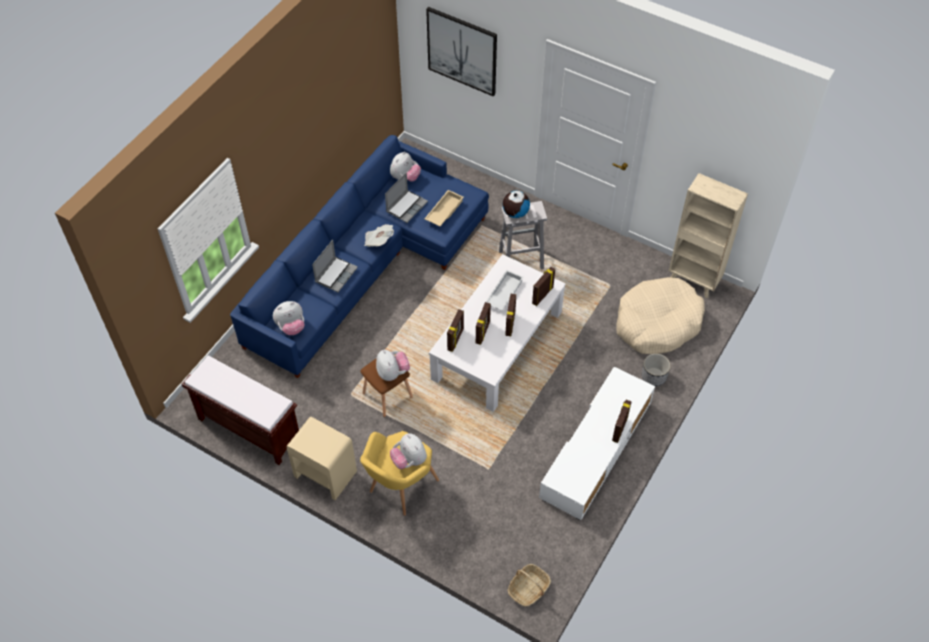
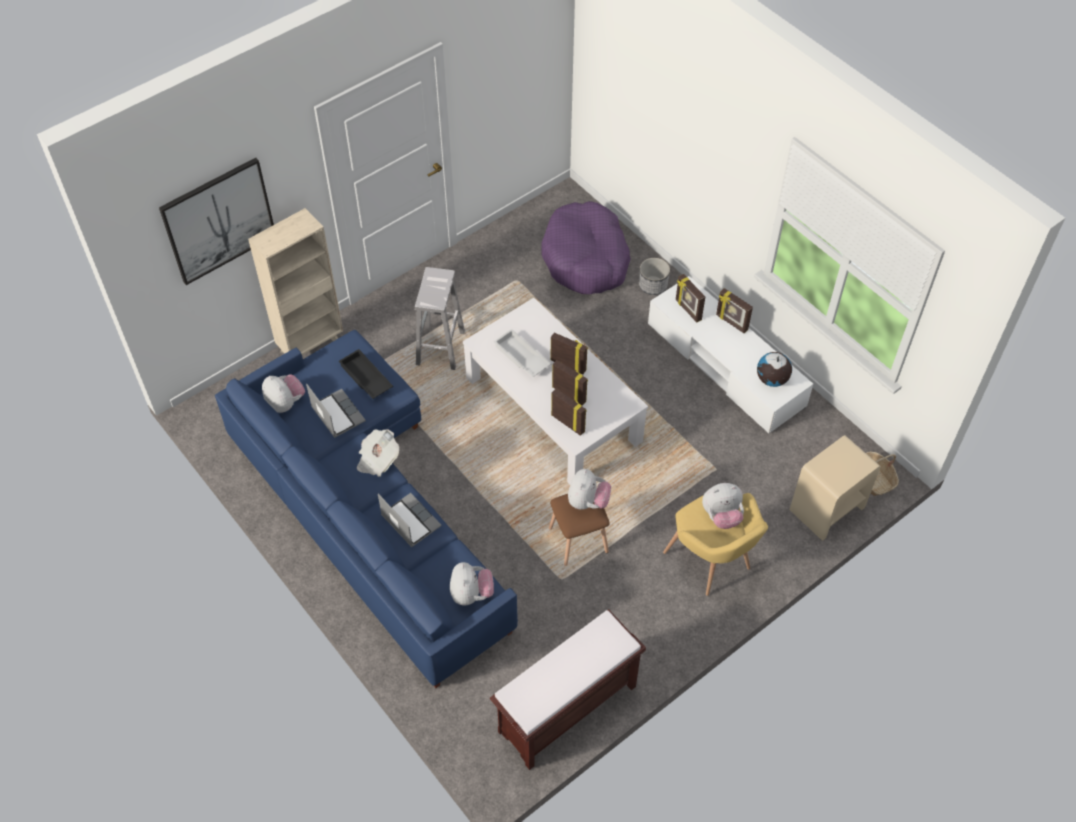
camera: 70 degrees left, 0 degrees up
beige nightstand [286,417,357,500] -> beige nightstand moved to [789,435,881,541]
plush toy [376,350,410,381] -> plush toy turned 105 degrees clockwise [568,469,611,510]
beige tray [425,190,464,226] -> black tray [339,349,393,399]
globe [503,191,530,218] -> globe moved to [757,352,792,387]
picture frame [532,267,555,306] -> picture frame moved to [676,274,705,322]
beige dog bed [616,277,705,354] -> purple dog bed [541,201,631,294]
beige bookcase [669,173,748,298] -> beige bookcase moved to [248,208,343,355]

